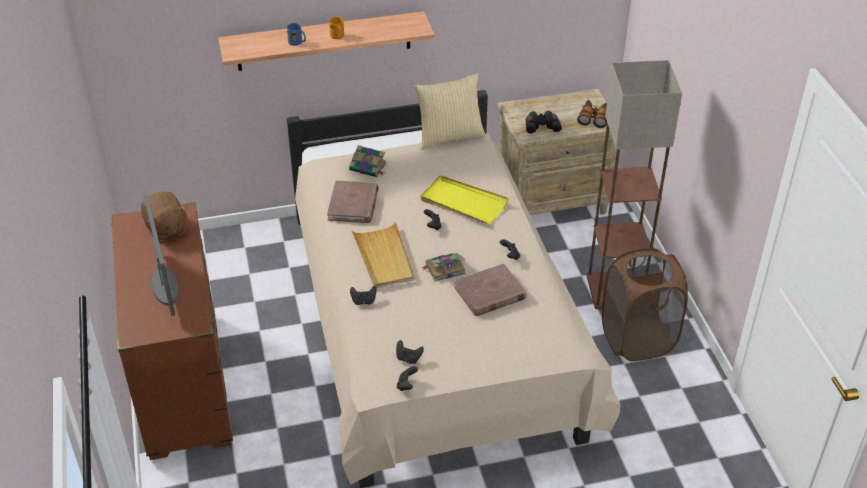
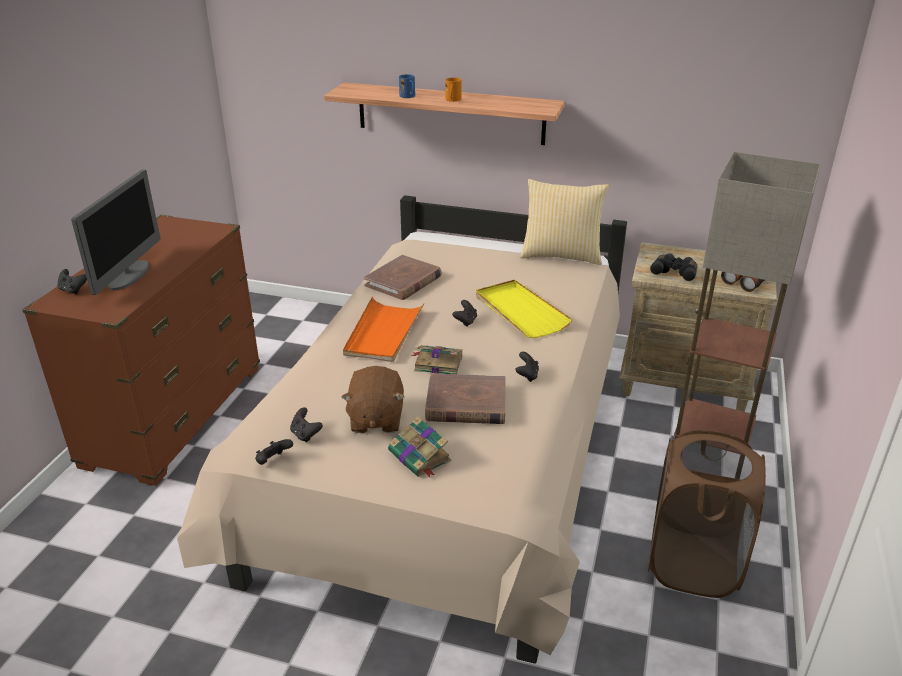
camera: 30 degrees right, 10 degrees down
brown plush toy [141,192,188,242] -> brown plush toy moved to [341,366,404,433]
book [349,145,387,177] -> book moved to [388,416,451,478]
black game controller [350,286,377,305] -> black game controller moved to [57,269,87,294]
beige tray [351,222,414,288] -> orange tray [343,297,424,362]

